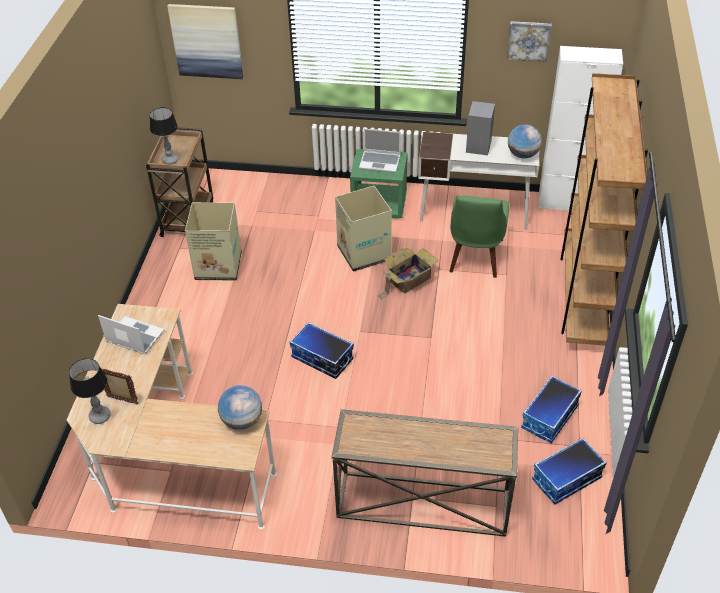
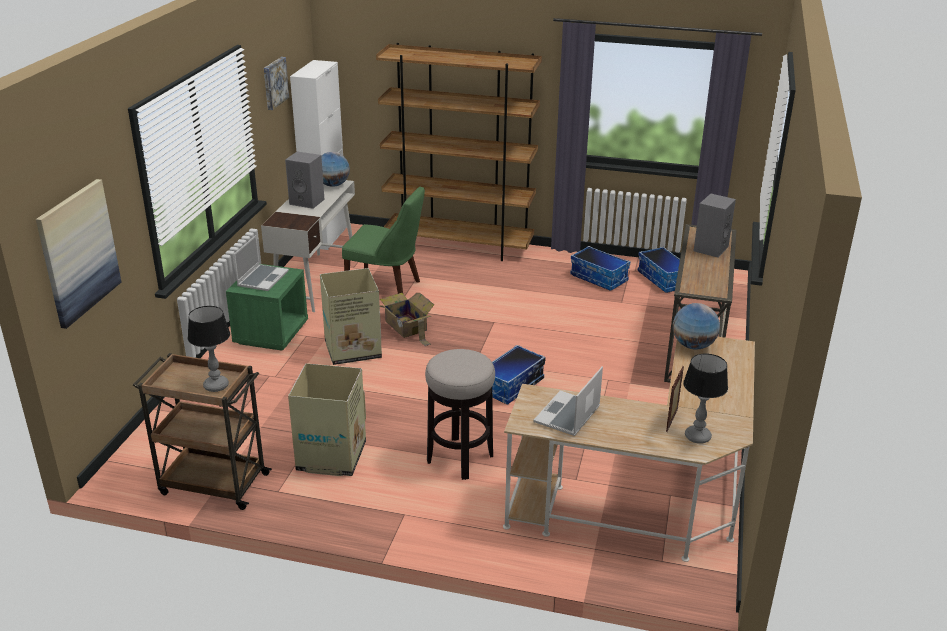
camera: 85 degrees left, 15 degrees down
none -> stool [425,349,495,480]
none -> grey speaker [694,193,736,258]

